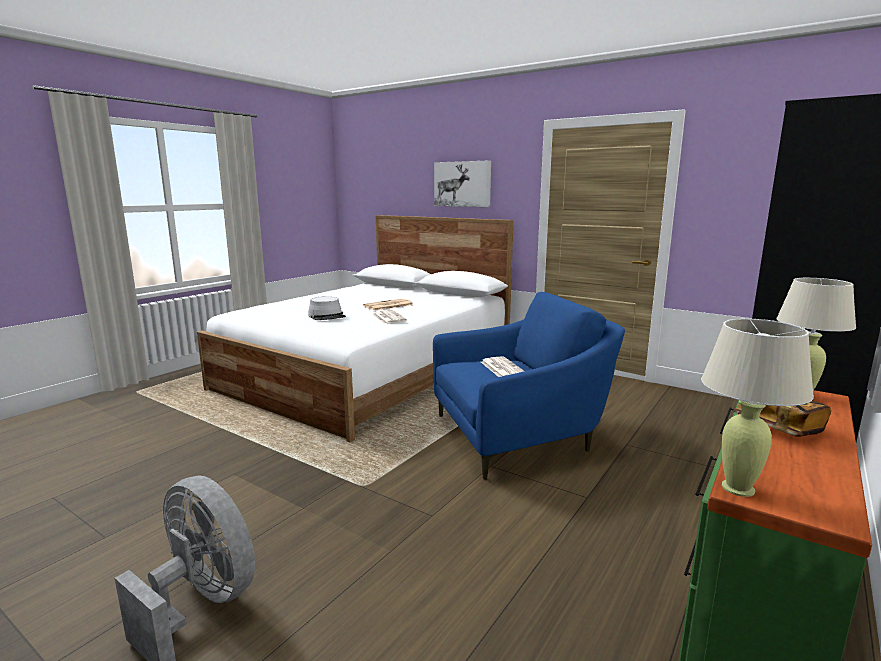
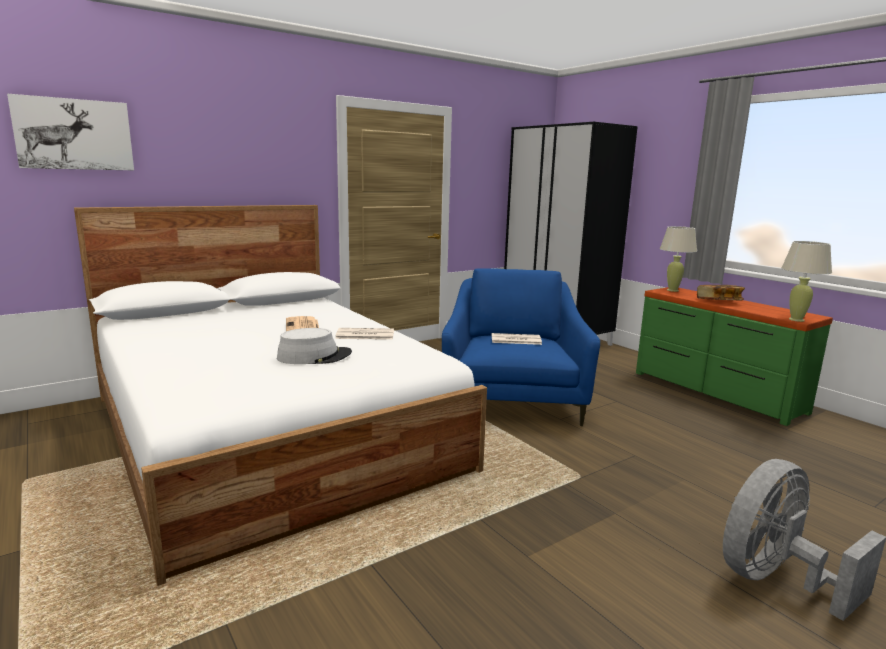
camera: 70 degrees left, 0 degrees up
picture [434,160,491,207] -> picture moved to [7,94,134,170]

